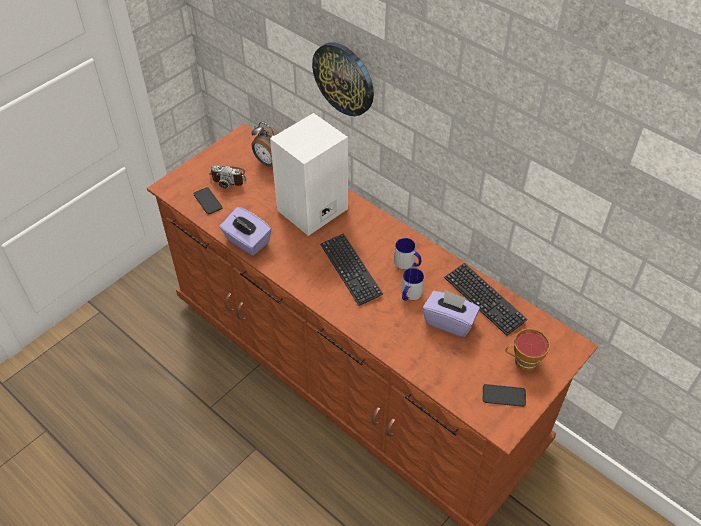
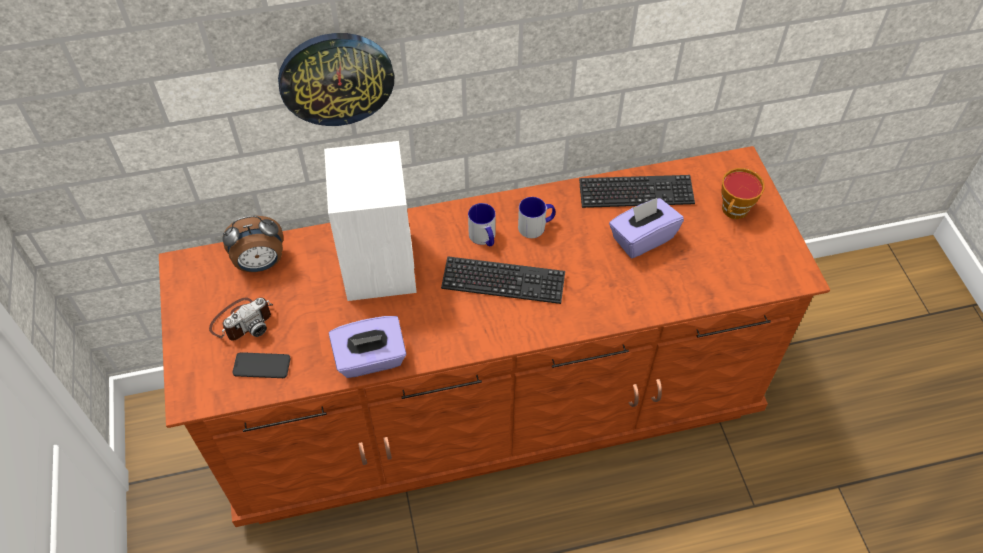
camera: 55 degrees left, 5 degrees up
mug [402,268,424,301] -> mug moved to [468,203,496,246]
phone [483,384,526,407] -> none

